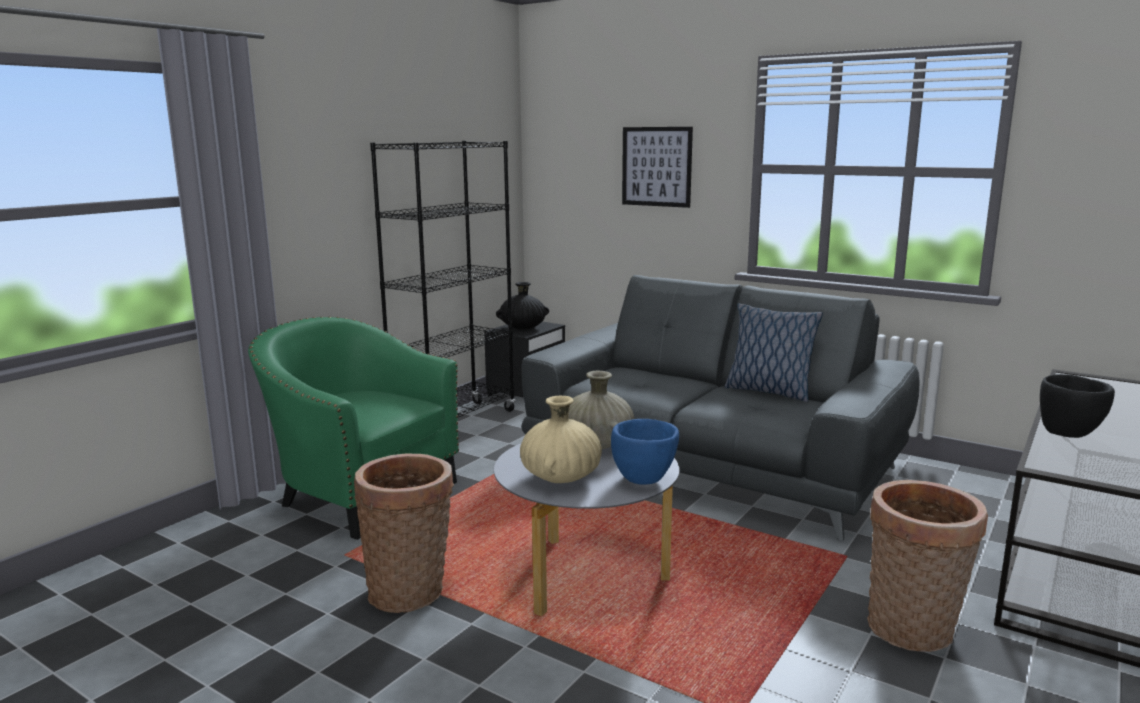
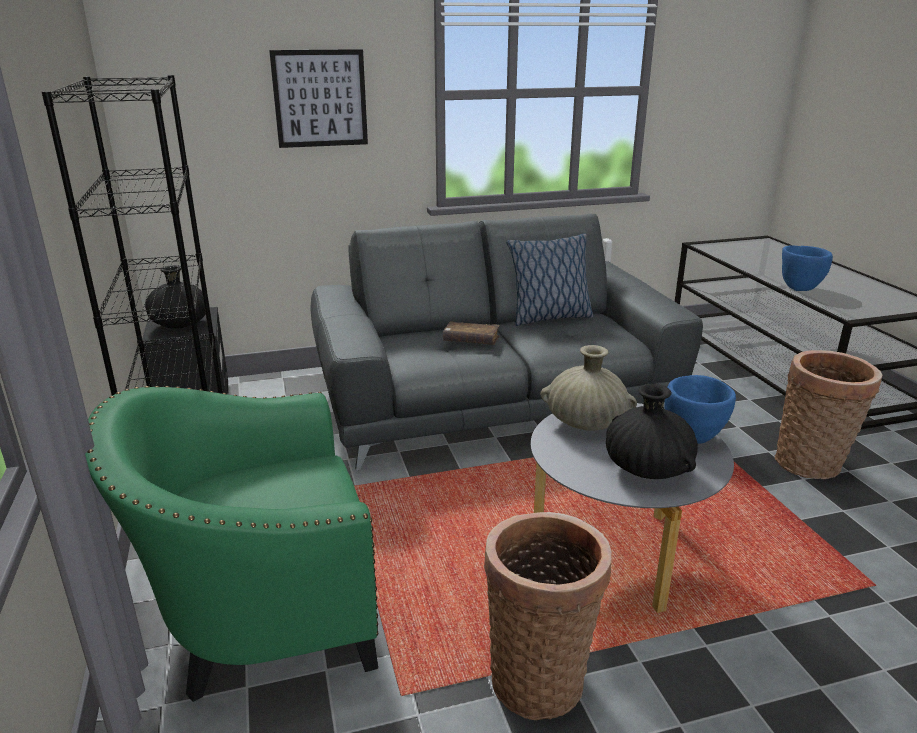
camera: 50 degrees left, 10 degrees up
beige vase [520,396,602,483] -> black vase [606,384,698,479]
black bowl [1040,374,1115,438] -> blue bowl [782,246,833,291]
none -> brown book [443,321,500,345]

